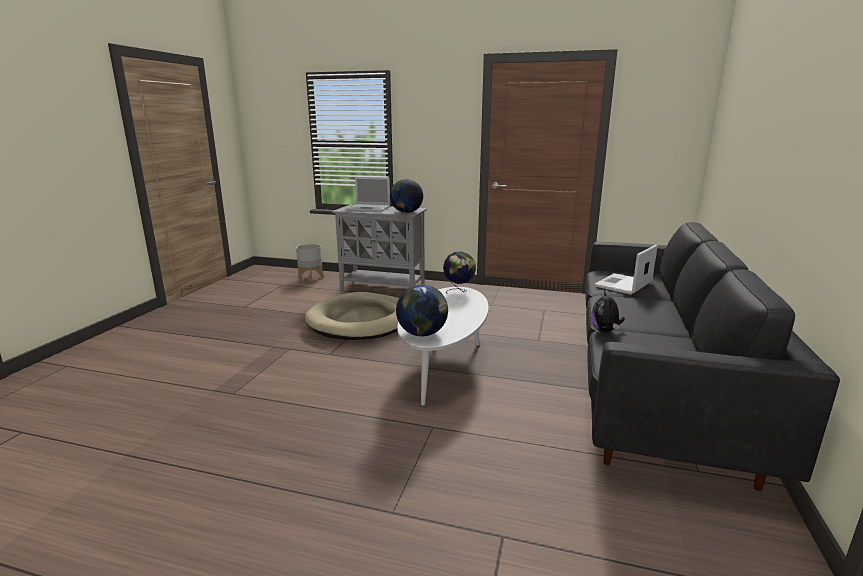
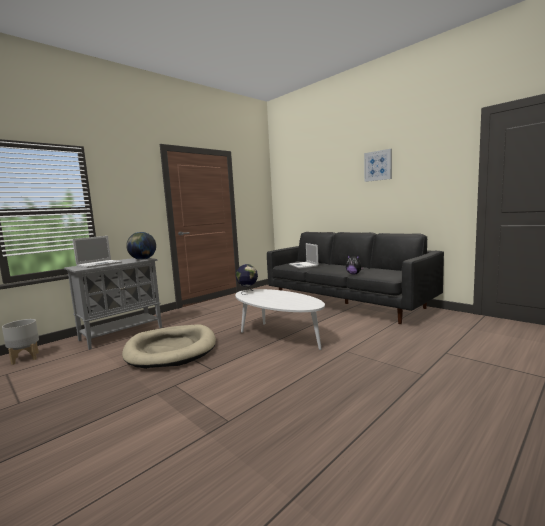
camera: 60 degrees left, 10 degrees down
globe [396,285,448,336] -> none
none -> picture [364,149,392,182]

